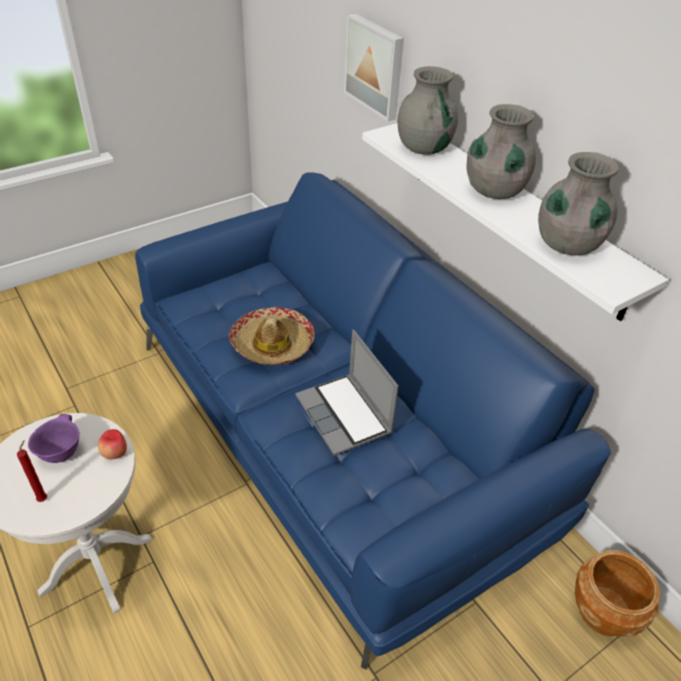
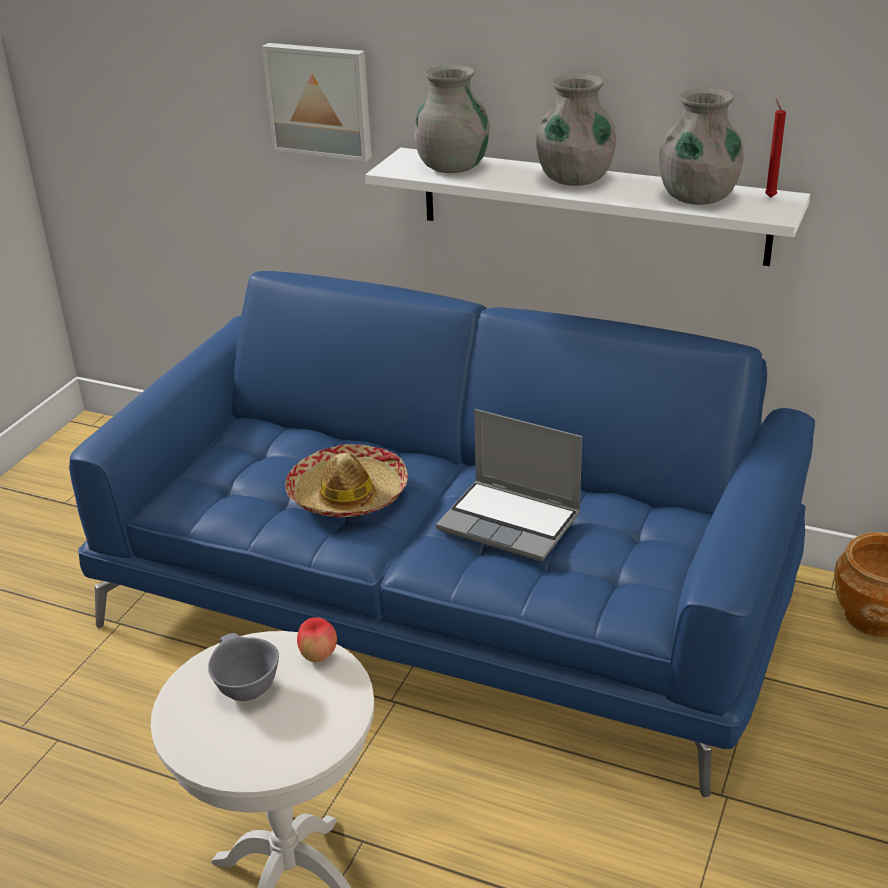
camera: 30 degrees left, 10 degrees down
red candle [17,440,47,502] -> red candle moved to [765,99,786,198]
purple bowl [28,414,80,463] -> grey bowl [208,633,279,701]

